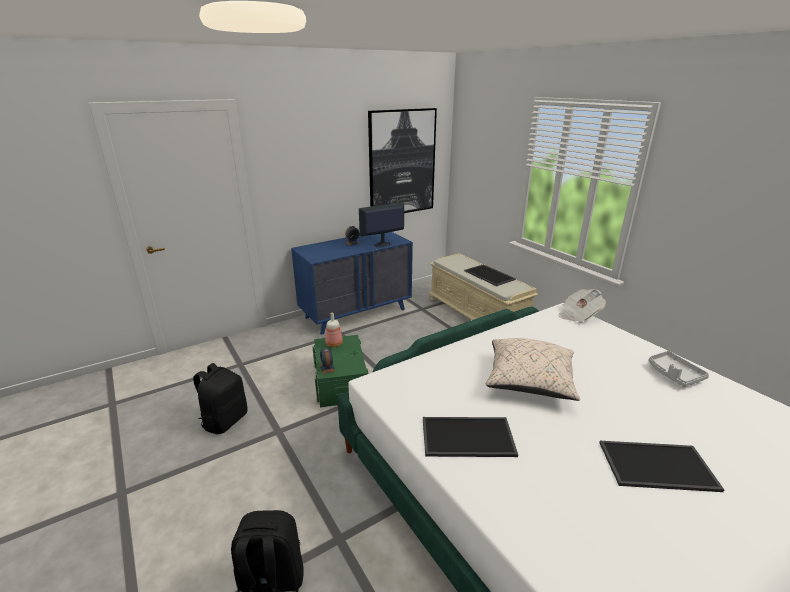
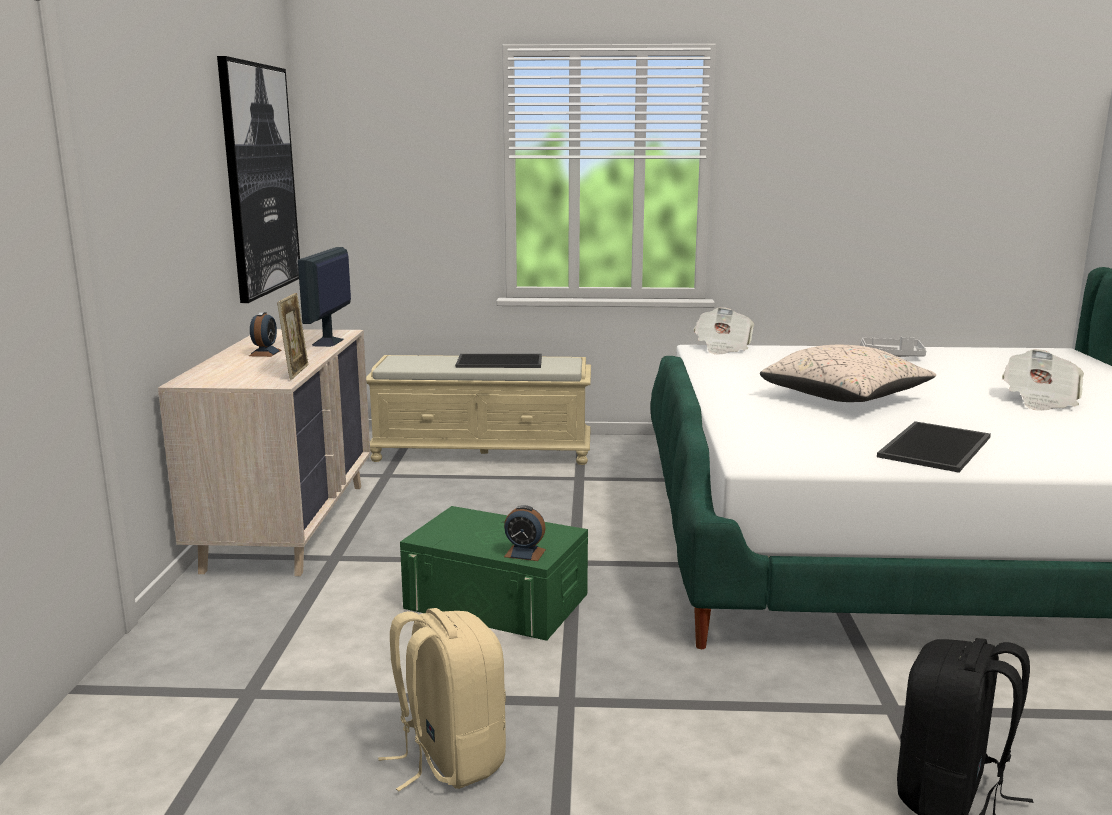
camera: 55 degrees left, 10 degrees down
black backpack [193,363,247,434] -> beige backpack [378,608,506,791]
blue dresser [291,232,413,335] -> beige dresser [158,329,371,576]
bottle [325,313,343,347] -> none
tray [599,441,724,492] -> newspaper [1002,349,1084,411]
none -> picture frame [277,293,309,380]

